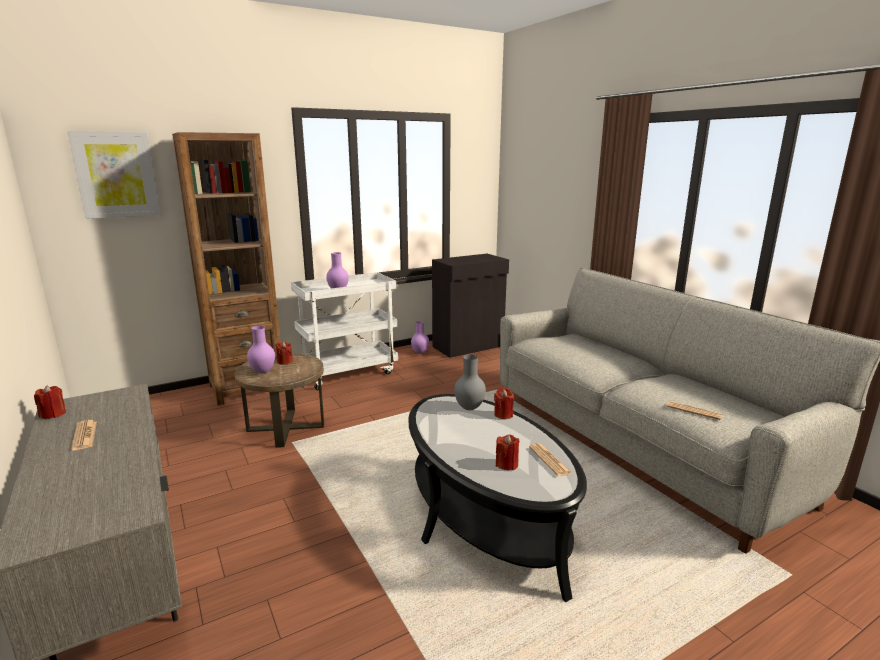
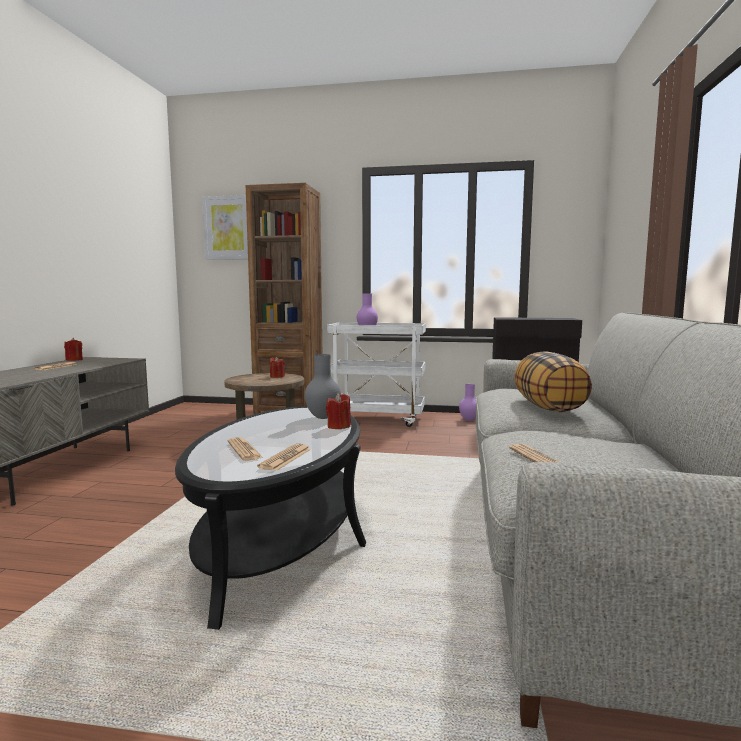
camera: 40 degrees right, 10 degrees down
purple vase [247,326,275,373] -> none
red candle [496,434,520,470] -> newspaper [228,437,263,461]
none -> pillow [514,351,592,412]

